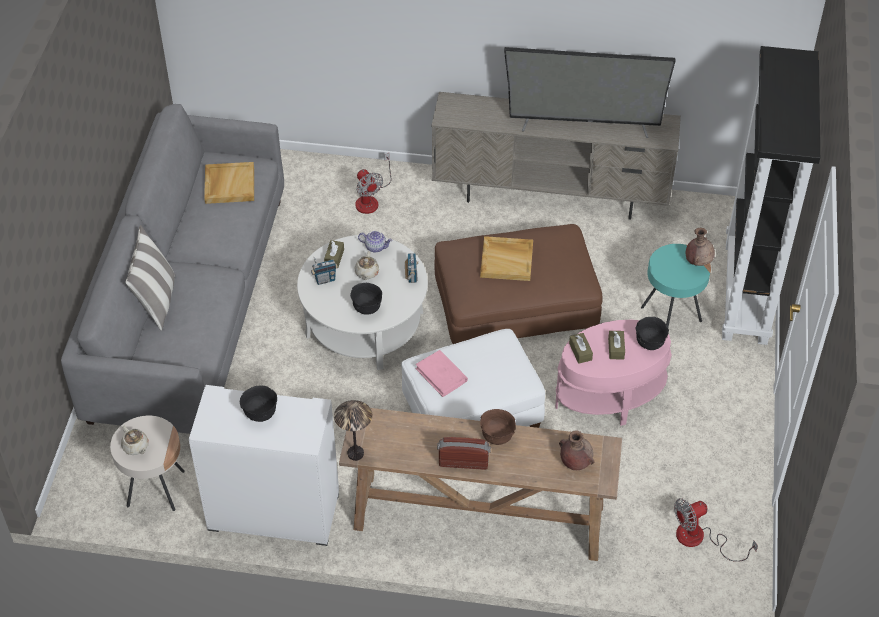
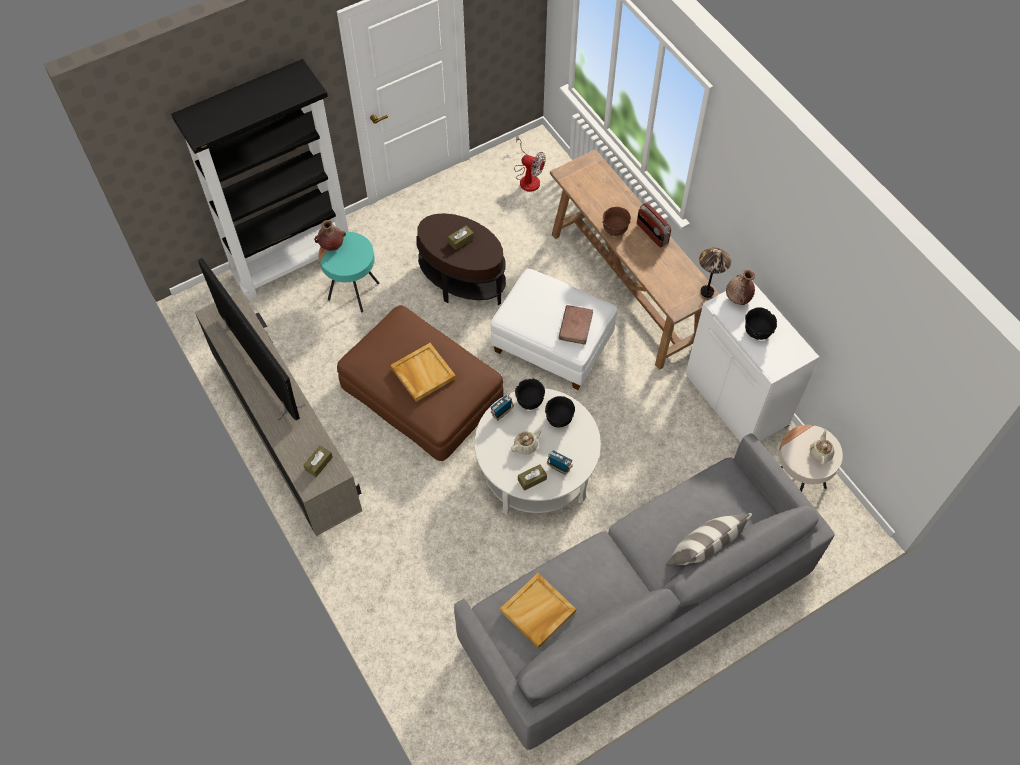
camera: 130 degrees left, 10 degrees up
fan [355,153,391,214] -> none
teapot [358,231,392,253] -> none
pink book [415,350,468,397] -> brown book [559,305,593,345]
pink side table [555,319,672,426] -> brown side table [416,213,506,305]
brown vase [559,431,595,470] -> brown vase moved to [726,270,755,305]
brown tissue box [569,333,593,364] -> brown tissue box moved to [304,445,333,477]
black bowl [636,317,669,350] -> black bowl moved to [515,378,545,410]

